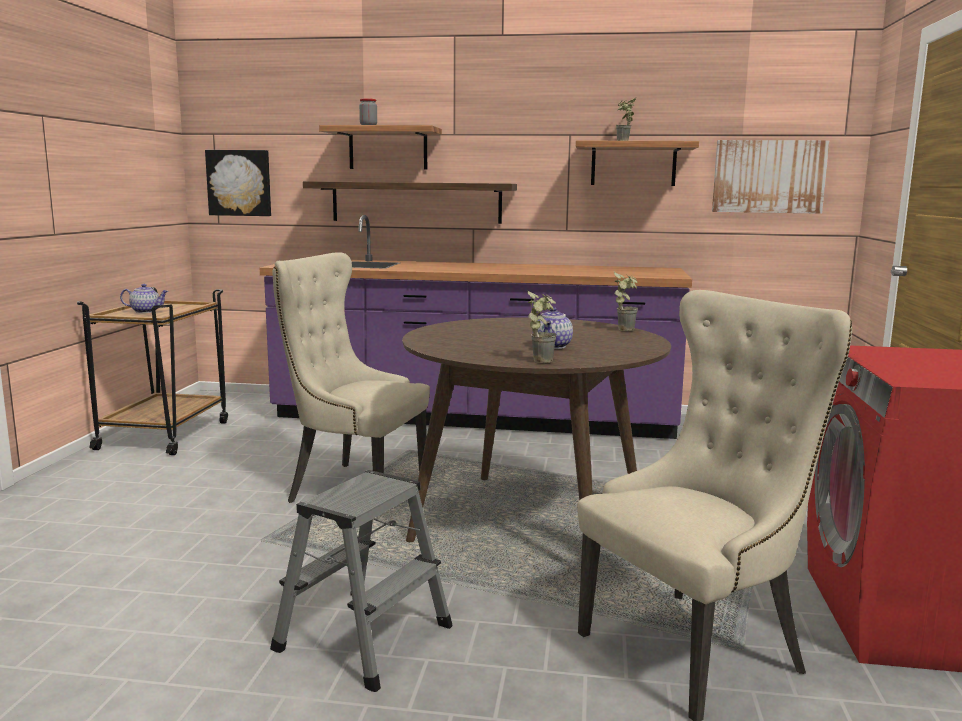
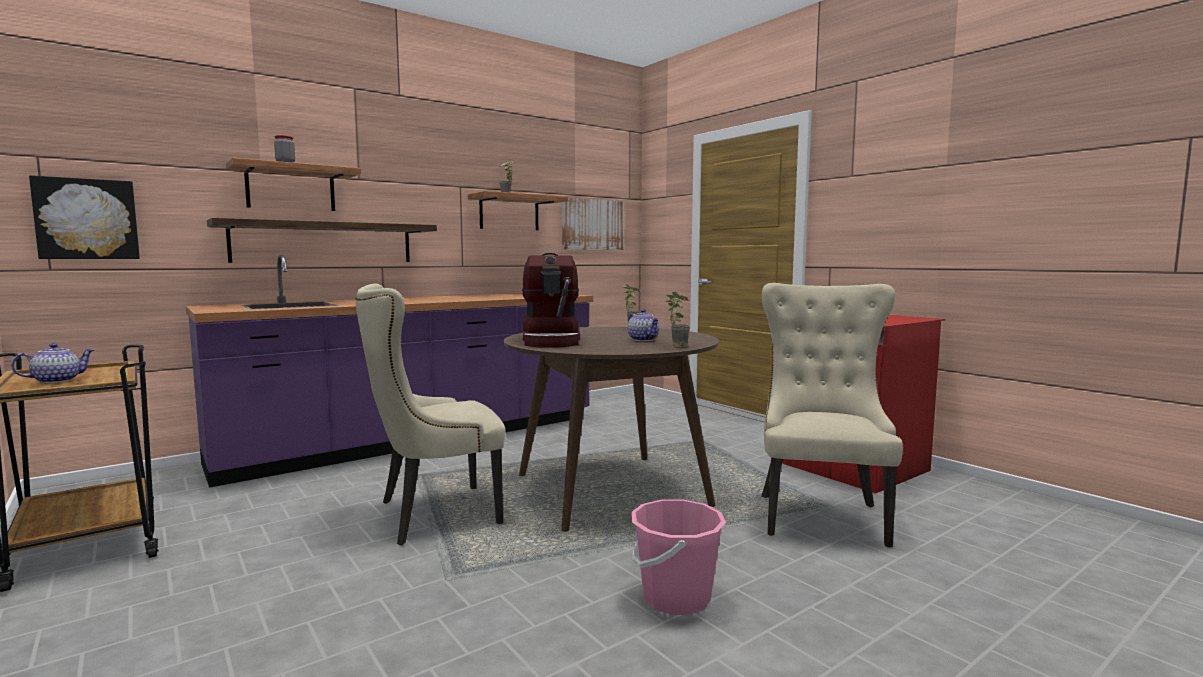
camera: 45 degrees left, 5 degrees down
grey step ladder [270,470,453,692] -> pink bucket [631,500,726,615]
none -> coffee machine [522,253,580,348]

